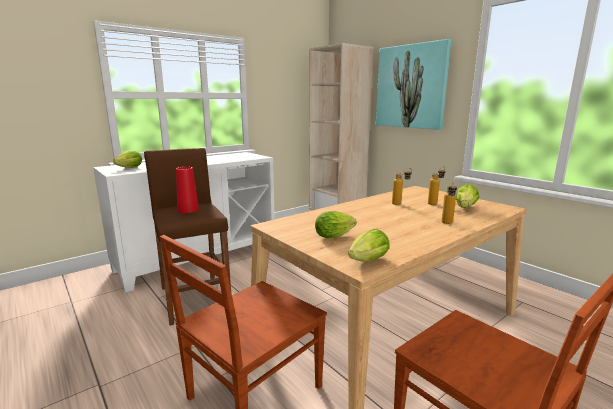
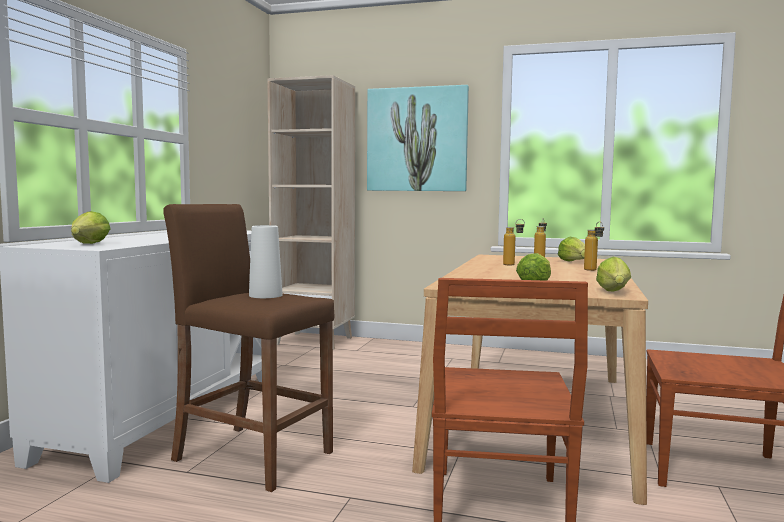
camera: 35 degrees left, 10 degrees down
red vase [176,167,199,213] -> white vase [249,225,282,298]

